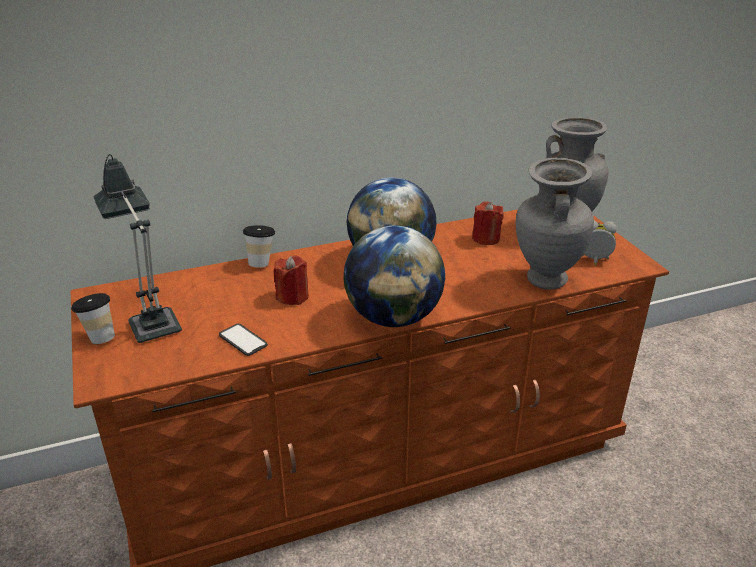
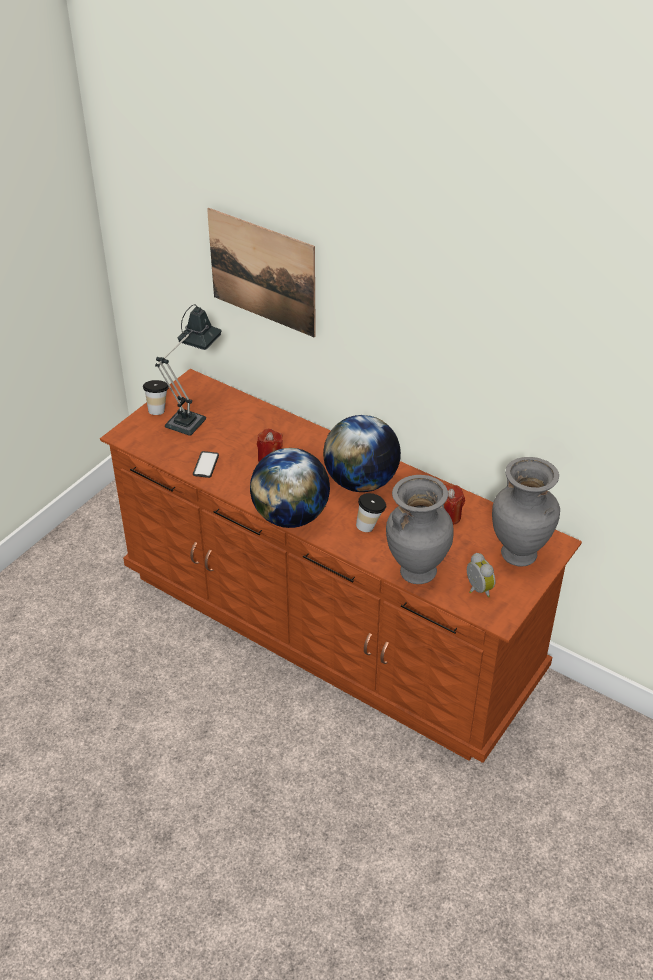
camera: 55 degrees right, 10 degrees up
cup [243,225,275,268] -> cup moved to [356,493,386,532]
none -> picture [207,208,316,337]

